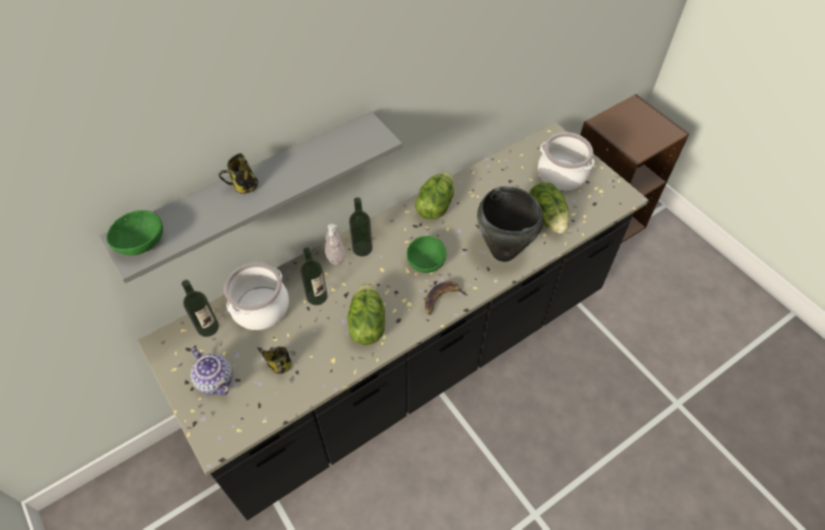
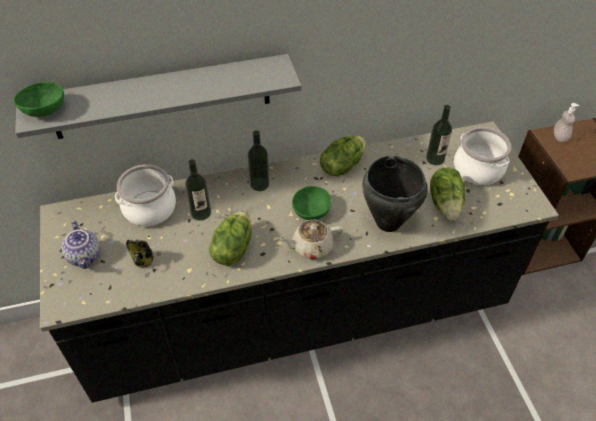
camera: 20 degrees right, 5 degrees down
bottle [182,280,219,337] -> bottle moved to [426,105,452,165]
mug [218,153,258,194] -> none
soap dispenser [325,224,345,265] -> soap dispenser moved to [554,103,579,142]
banana [425,281,467,315] -> beige teapot [279,220,343,259]

